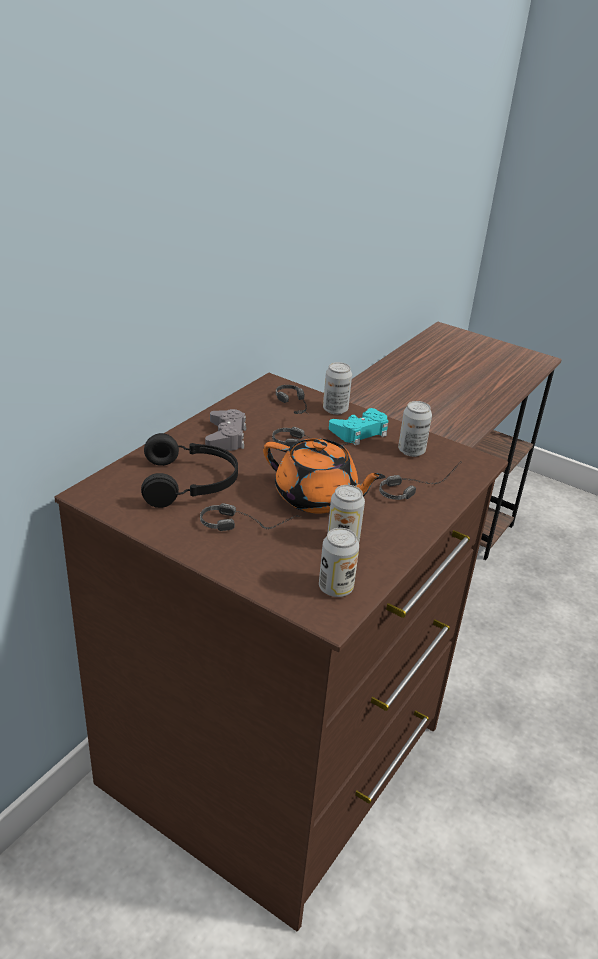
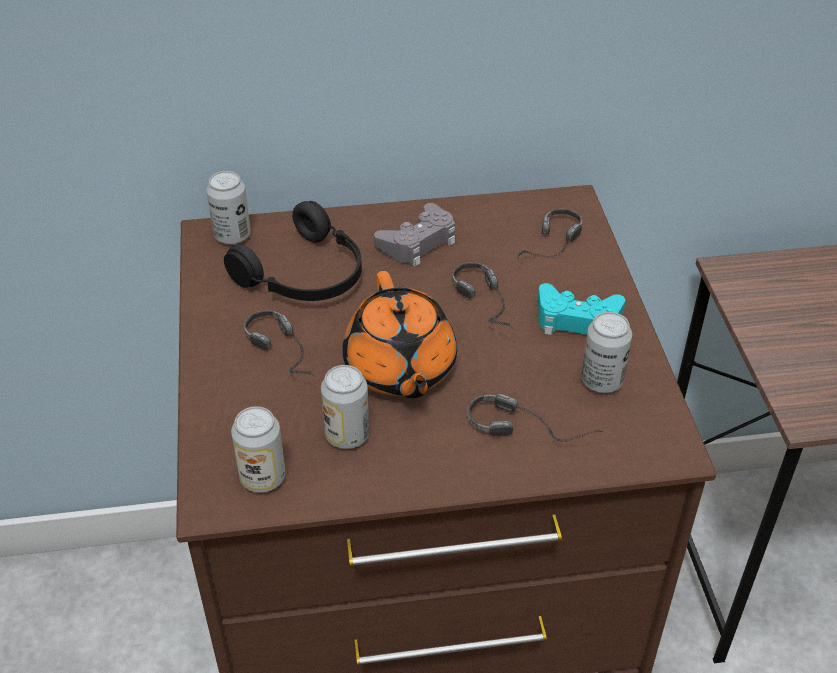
camera: 50 degrees right, 10 degrees up
can [323,362,352,415] -> can moved to [206,171,251,245]

